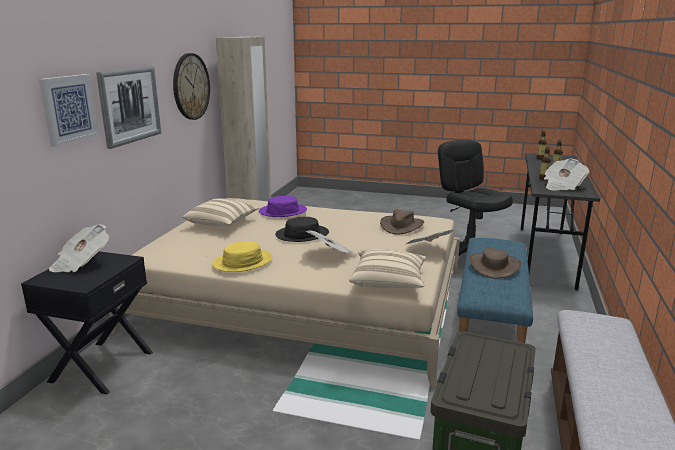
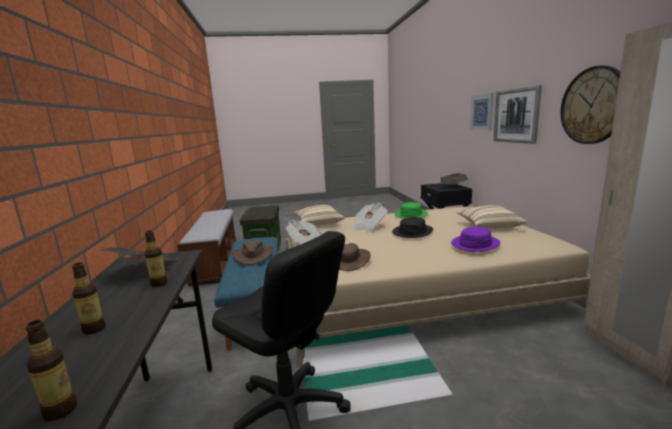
camera: 155 degrees right, 5 degrees down
yellow hat [212,241,272,272] -> green hat [395,202,428,218]

